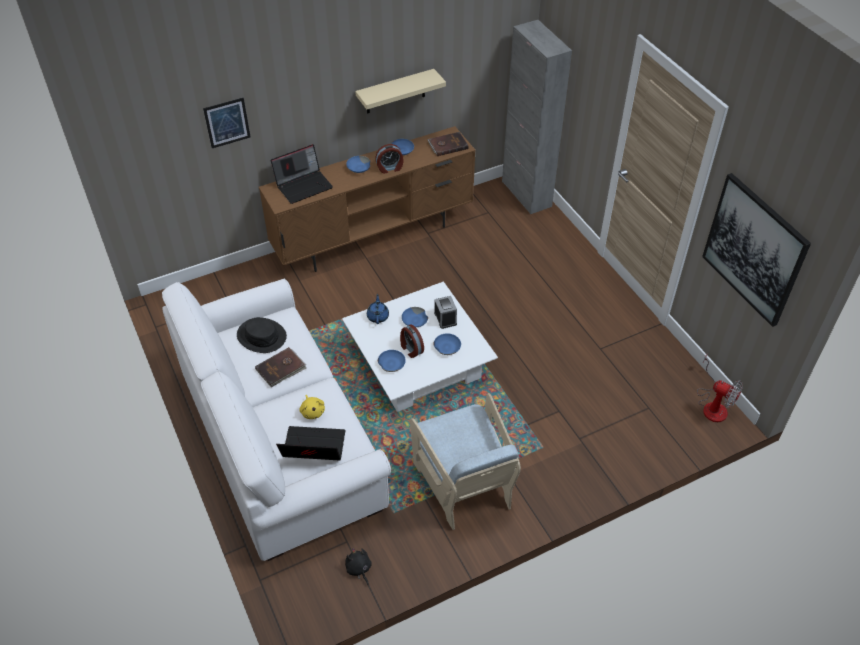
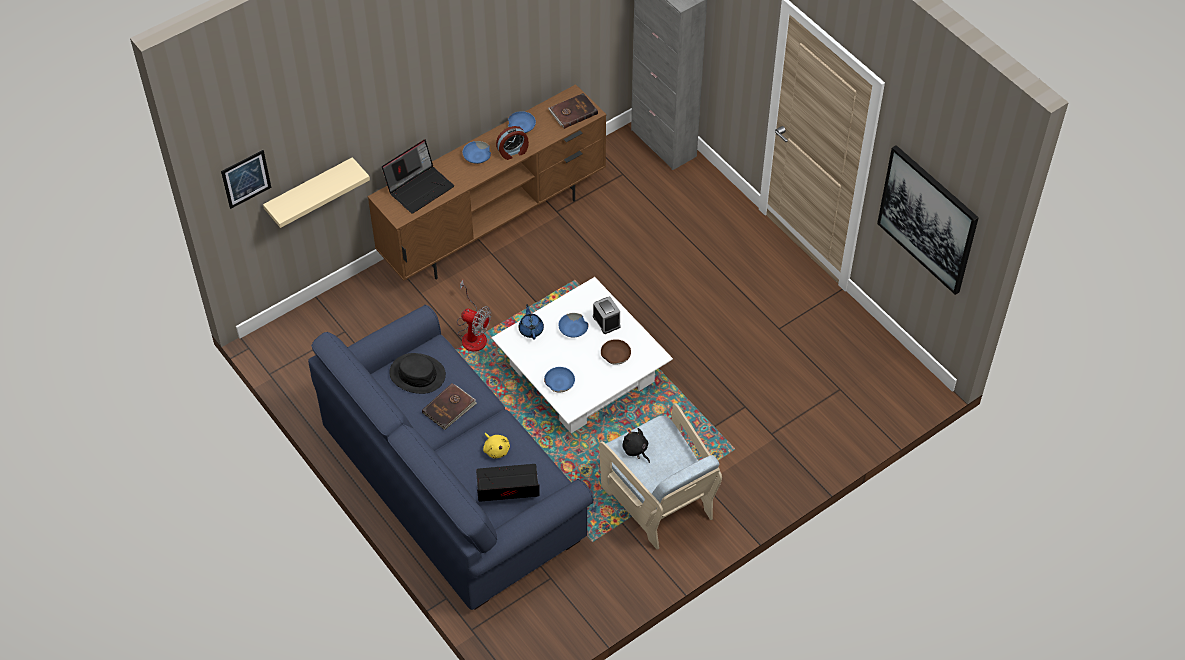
camera: 10 degrees left, 5 degrees up
white sofa [162,279,391,561] -> blue sofa [308,305,593,610]
picture [203,97,250,148] -> picture moved to [221,150,272,209]
black plush toy [345,548,372,585] -> black plush toy moved to [622,428,650,463]
beige shelf [355,69,446,114] -> beige shelf moved to [263,157,370,228]
alarm clock [400,324,424,358] -> none
blue bowl [434,333,461,355] -> brown bowl [601,339,631,365]
fan [697,353,743,422] -> fan moved to [457,280,491,351]

